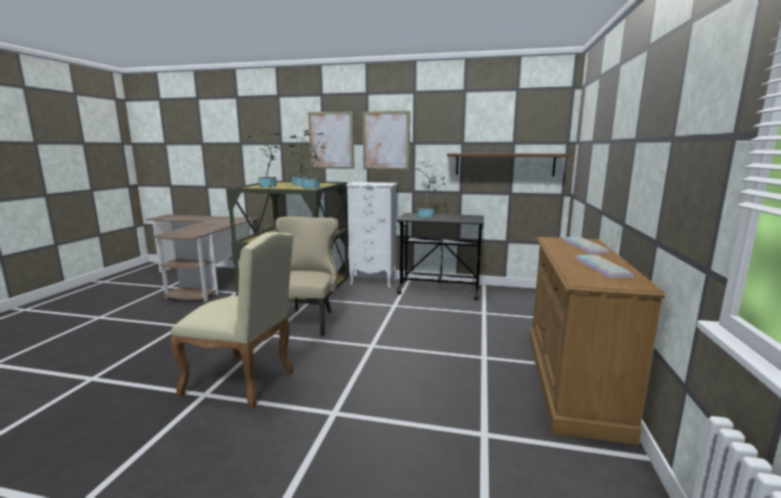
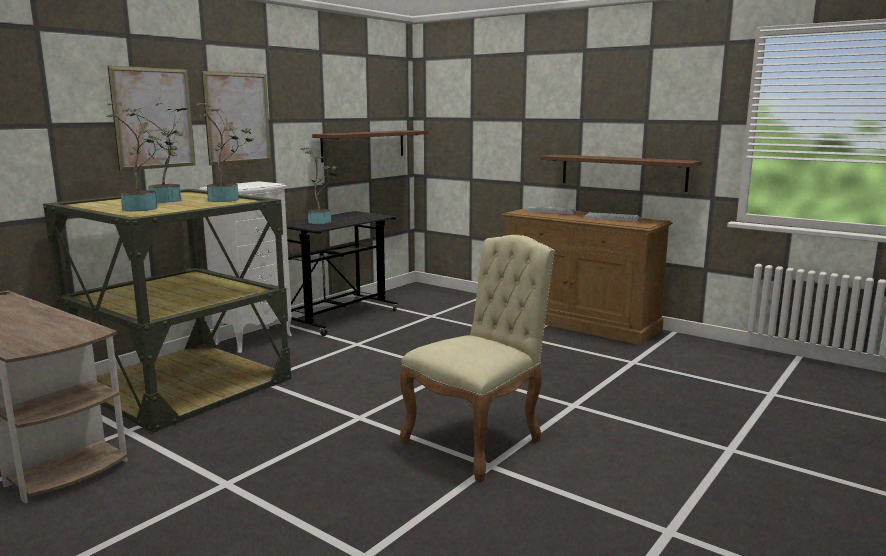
camera: 65 degrees left, 0 degrees up
beige chair [275,216,338,336] -> none
none -> brown shelf [540,154,702,192]

